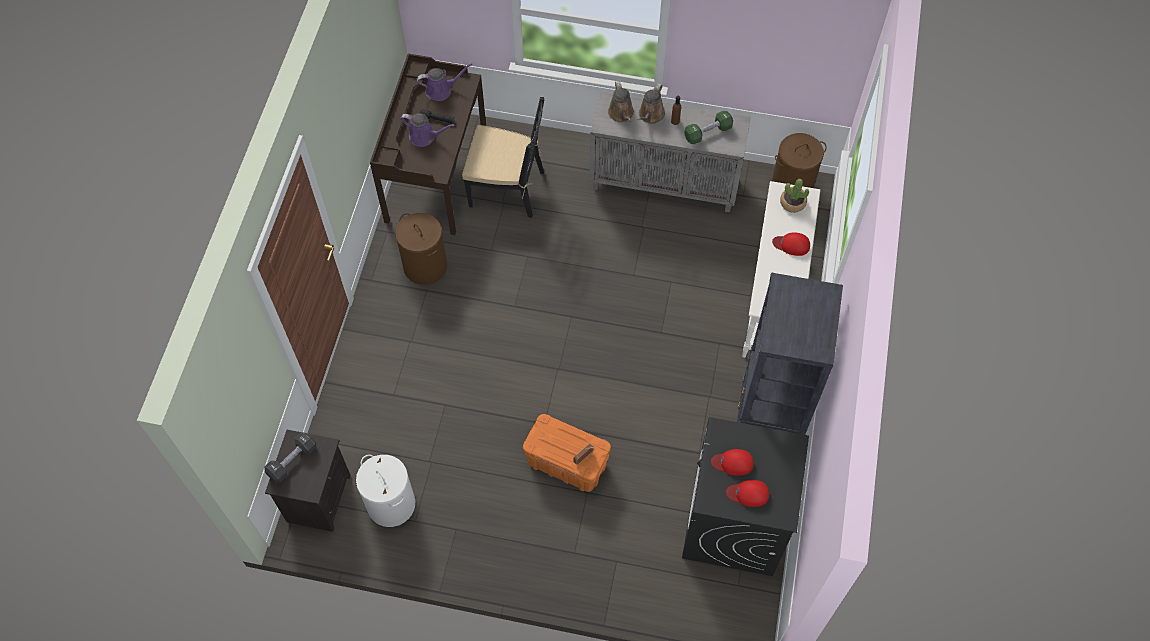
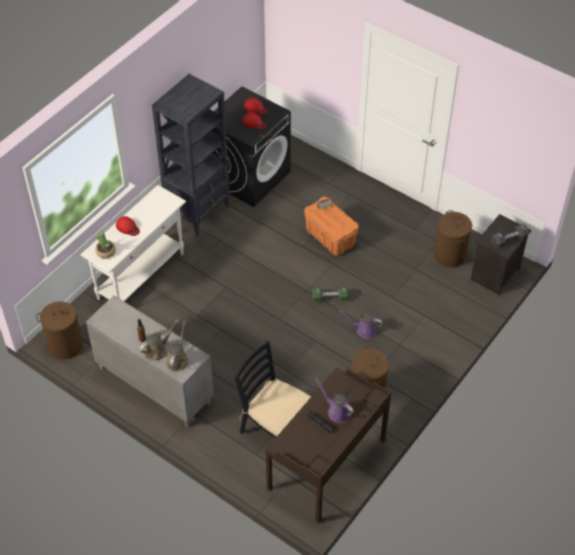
camera: 155 degrees left, 10 degrees down
white laundry basket [356,455,415,527] -> brown laundry basket [434,210,472,268]
purple watering can [417,63,472,101] -> purple watering can moved to [339,311,383,339]
green dumbbell [684,111,733,144] -> green dumbbell moved to [312,287,349,302]

